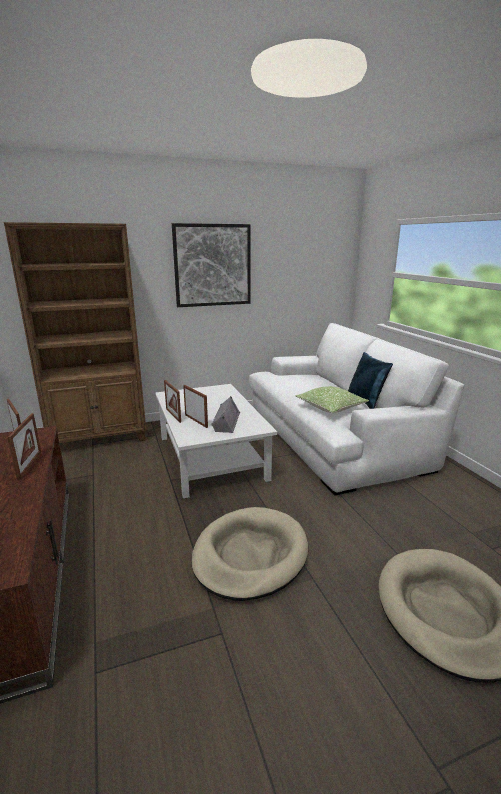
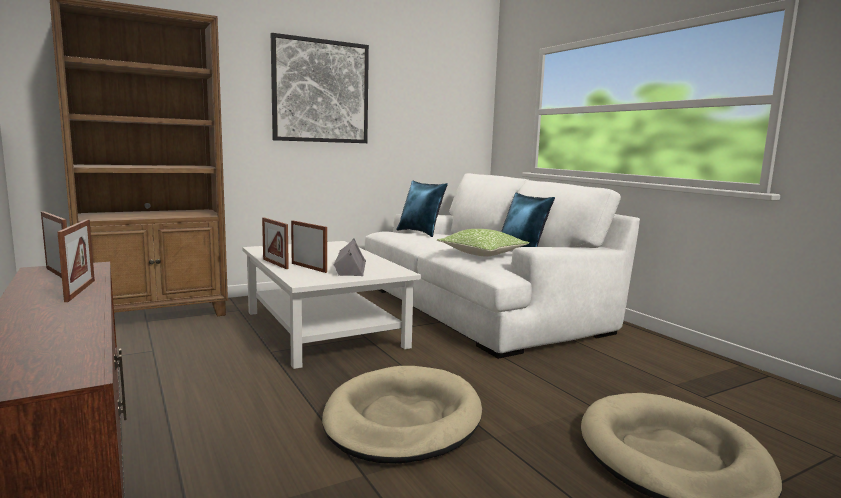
camera: 10 degrees left, 10 degrees down
none -> blue pillow [396,181,448,237]

